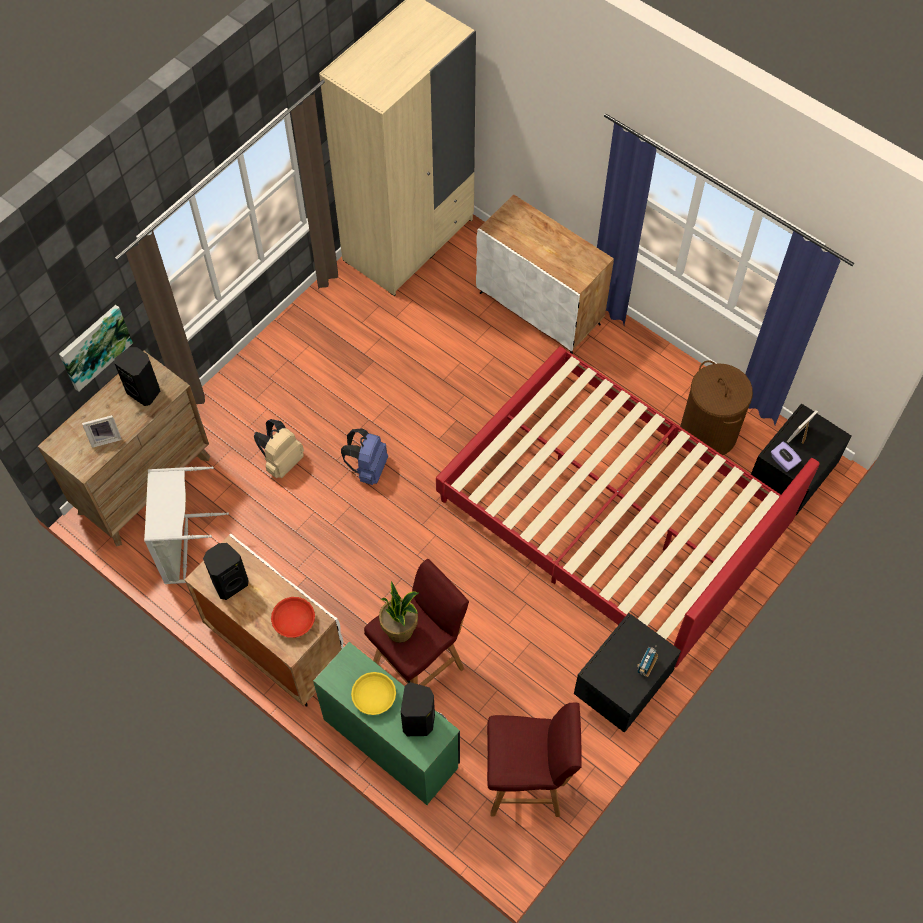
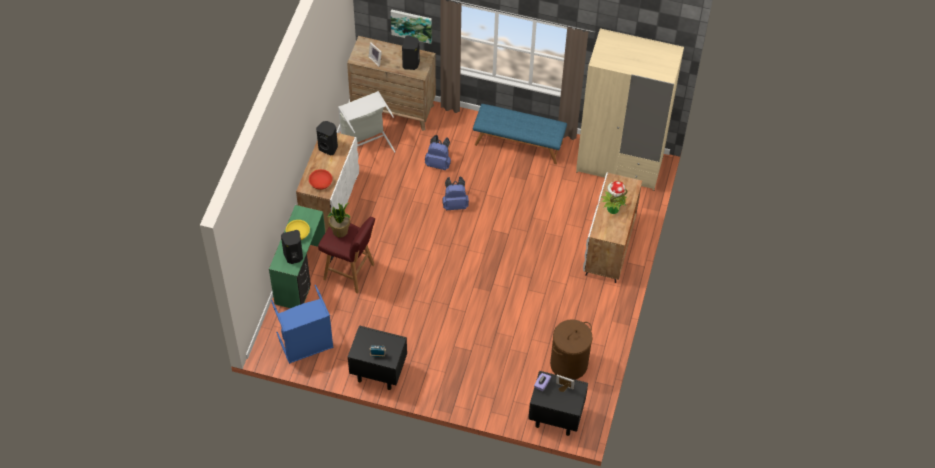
camera: 65 degrees right, 5 degrees down
beige backpack [254,419,304,478] -> blue backpack [425,135,451,170]
red bed [436,346,820,668] -> none
red stool [487,703,582,817] -> blue laundry basket [271,285,333,364]
none -> blue bench [473,104,567,164]
none -> potted plant [601,181,627,214]

